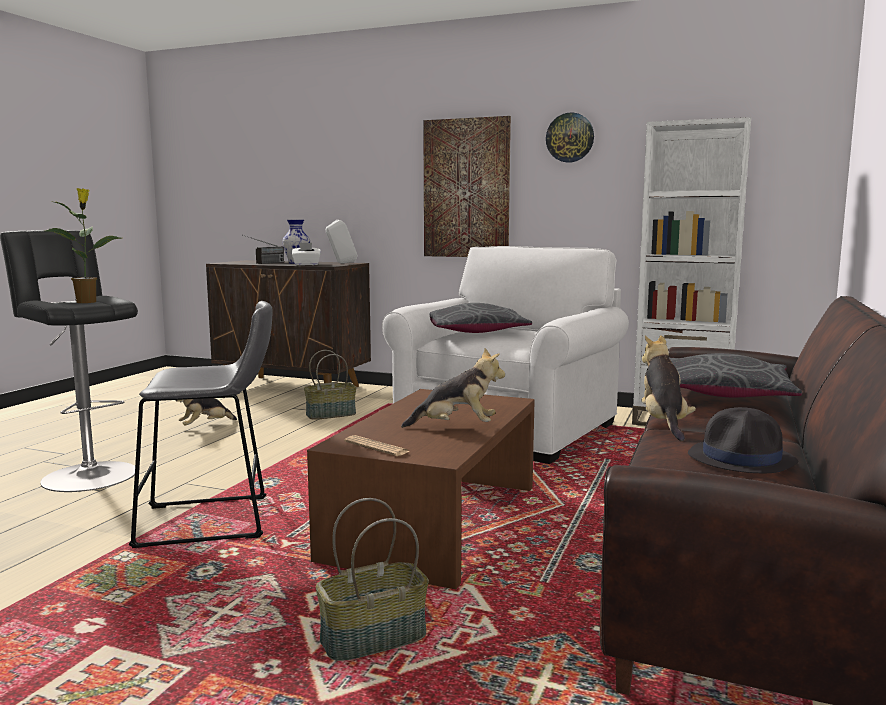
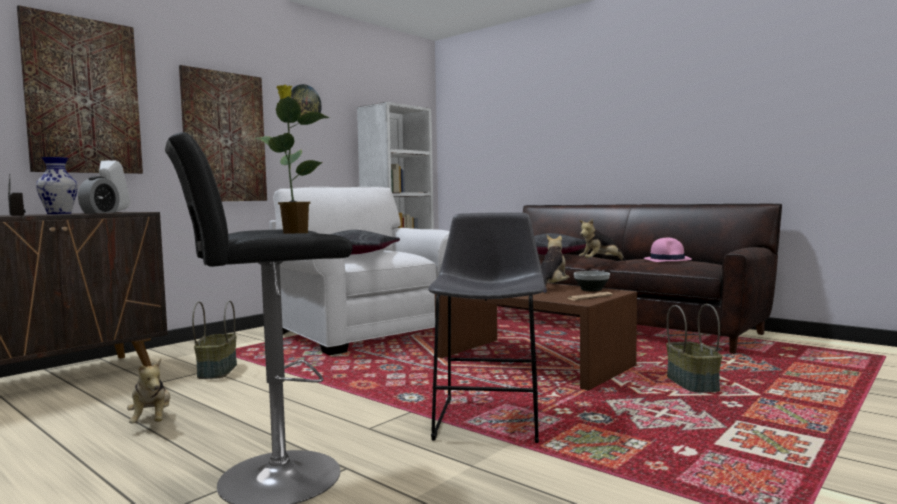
camera: 70 degrees left, 5 degrees down
white tissue box [292,243,321,265] -> alarm clock [78,176,119,214]
plush toy [642,335,696,441] -> plush toy turned 45 degrees counterclockwise [579,219,625,261]
black hat [688,407,798,473] -> pink hat [644,238,692,262]
none -> picture [17,5,143,174]
none -> bowl [574,271,610,292]

